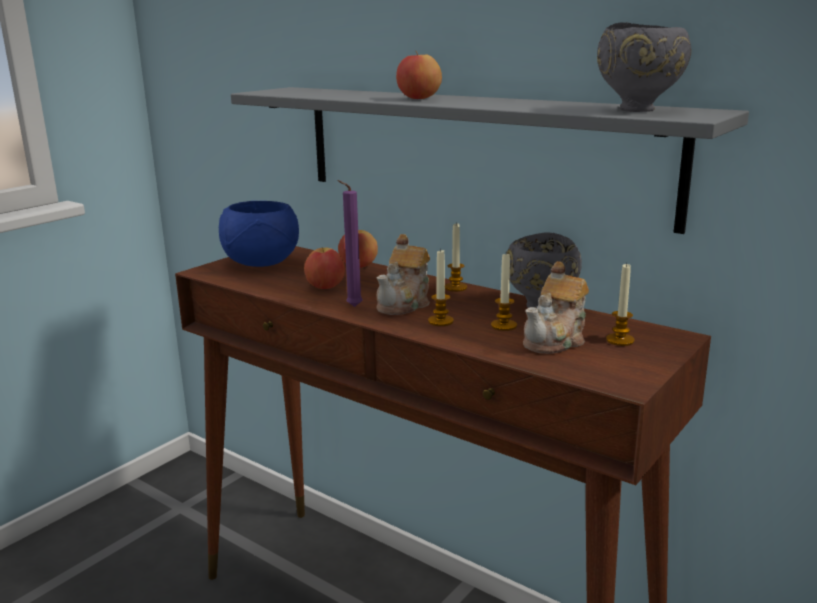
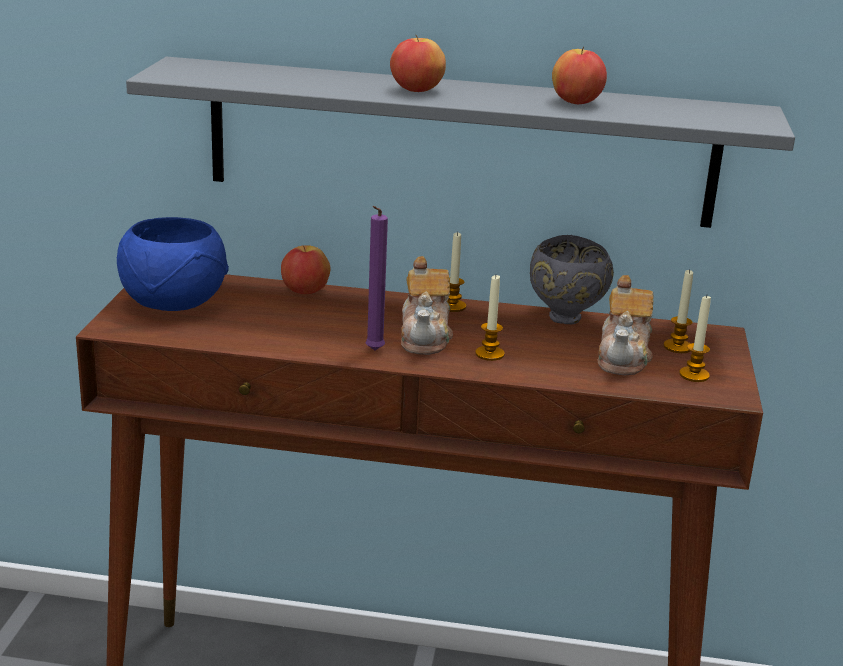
camera: 30 degrees left, 5 degrees up
apple [304,247,345,289] -> apple moved to [552,47,607,104]
candle [491,254,517,331] -> candle moved to [679,295,711,382]
grey bowl [597,22,691,112] -> none

